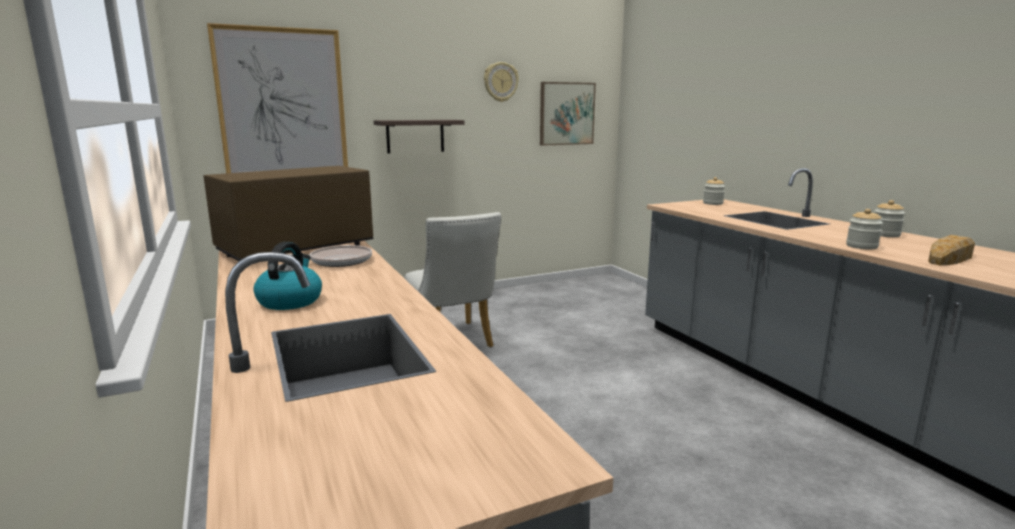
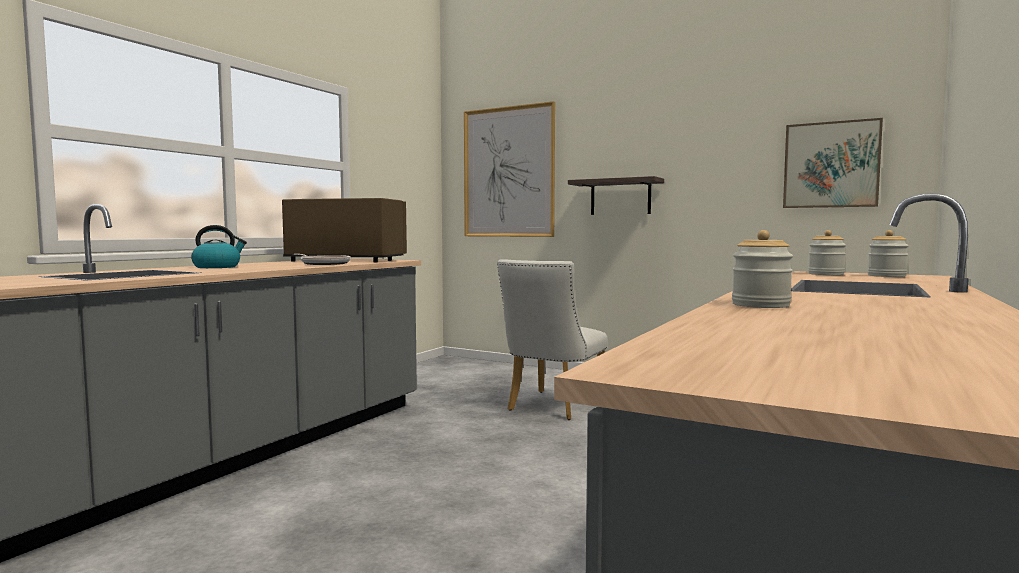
camera: 55 degrees right, 10 degrees down
wall clock [484,62,519,102] -> none
jar [874,200,905,237] -> jar moved to [808,230,846,275]
bread [928,235,975,265] -> none

